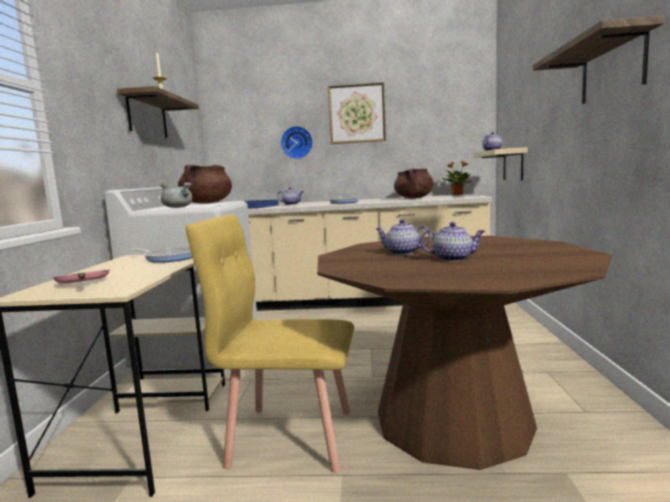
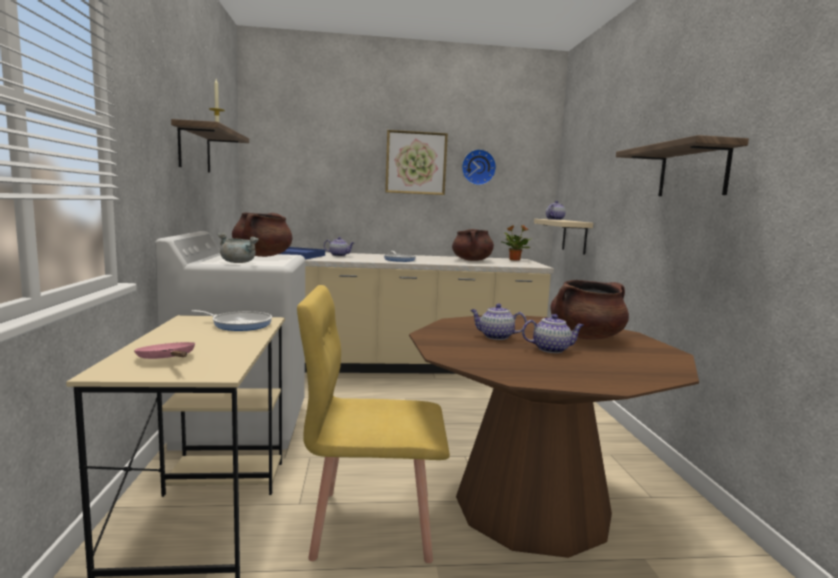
camera: 10 degrees left, 0 degrees up
wall clock [281,126,313,159] -> wall clock moved to [462,149,496,185]
none -> brown cooking pot [551,280,629,339]

